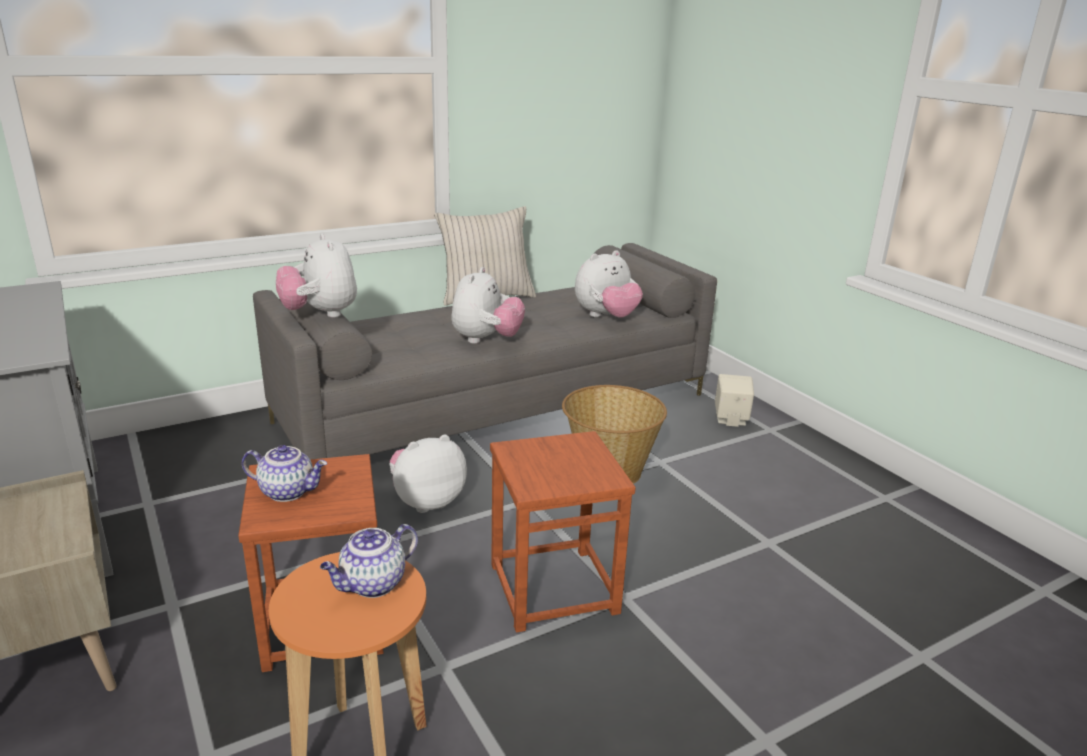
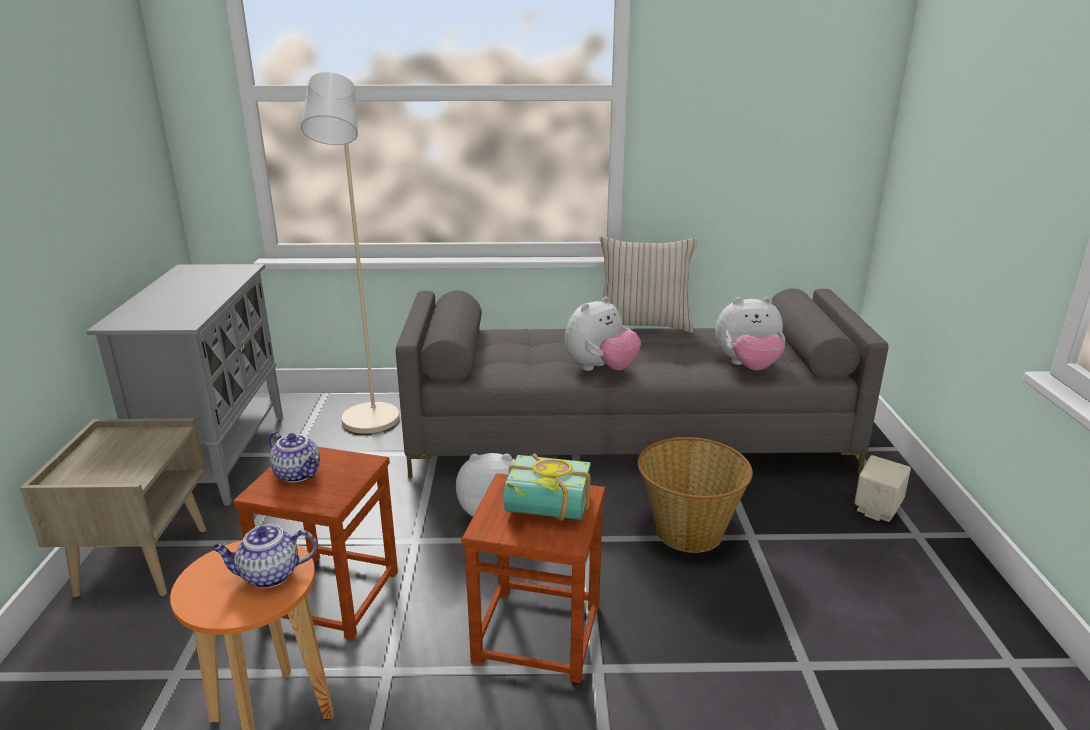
camera: 30 degrees right, 0 degrees up
plush toy [276,233,357,318] -> none
none -> beige floor lamp [301,72,400,434]
none -> book [504,453,591,521]

